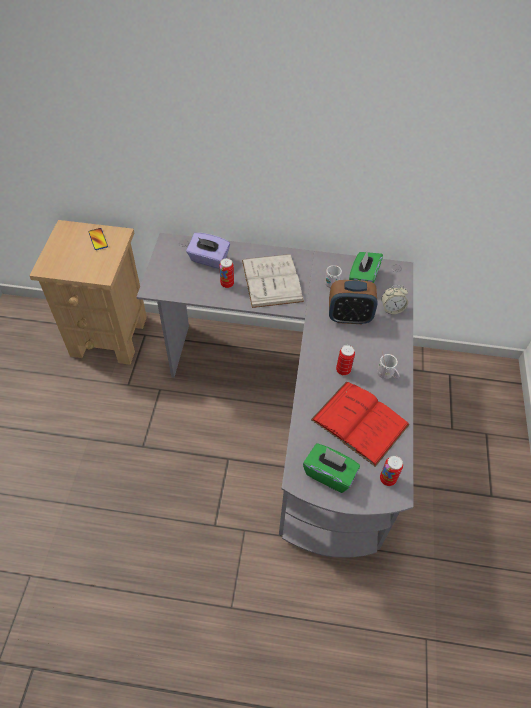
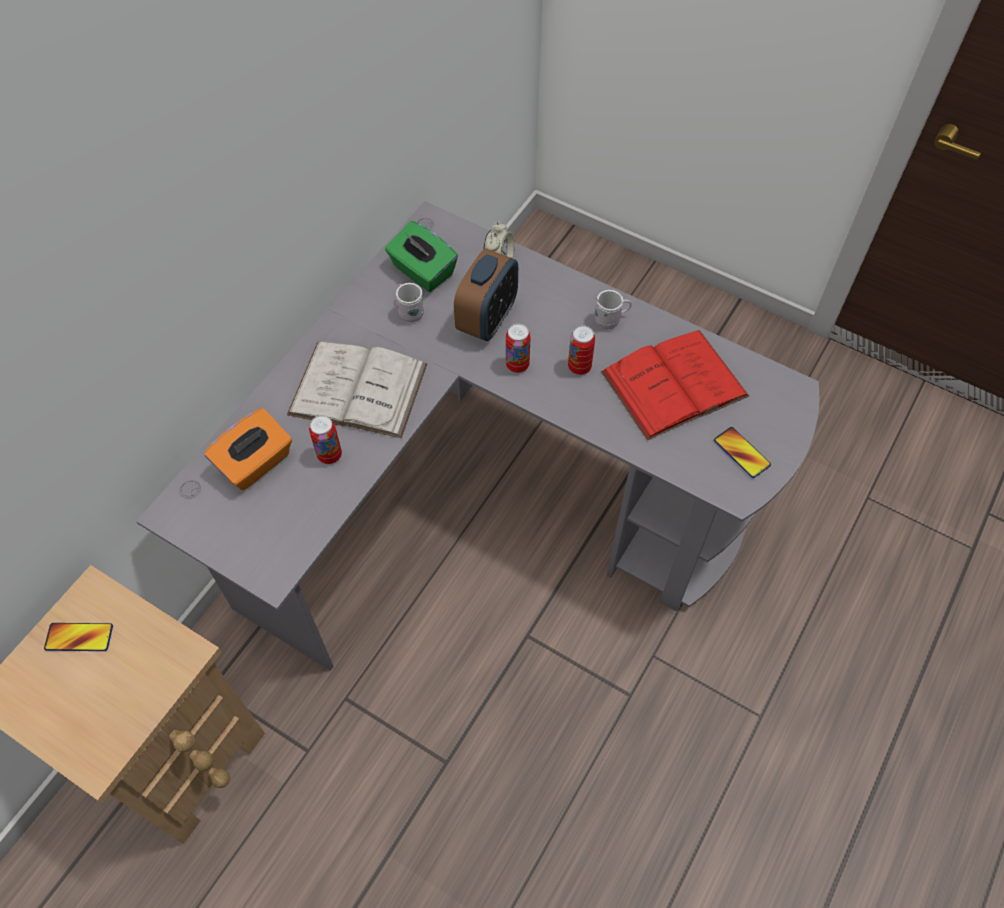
camera: 65 degrees left, 5 degrees up
purple tissue box [186,233,230,269] -> orange tissue box [204,408,292,490]
green tissue box [303,443,360,493] -> phone [714,427,771,478]
can [380,455,403,486] -> can moved to [506,323,531,373]

